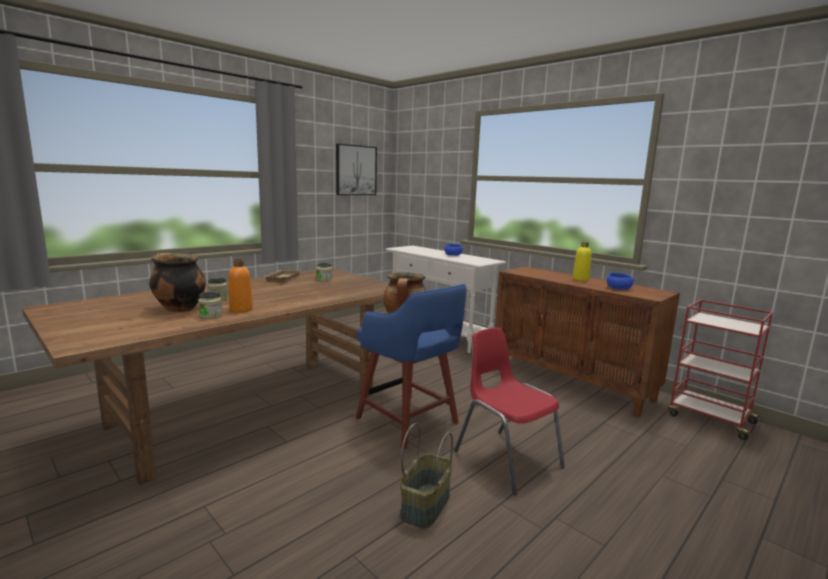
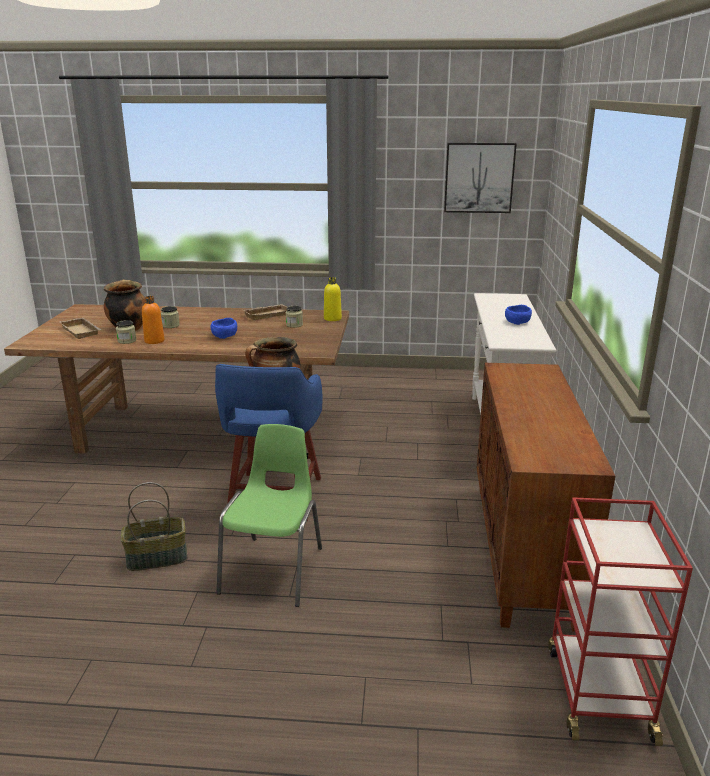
camera: 50 degrees right, 10 degrees up
red chair [454,328,565,495] -> green chair [217,424,322,607]
yellow bottle [573,242,592,281] -> yellow bottle moved to [324,277,342,321]
blue bowl [607,272,634,290] -> blue bowl moved to [211,318,237,339]
none -> beige tray [59,318,101,339]

